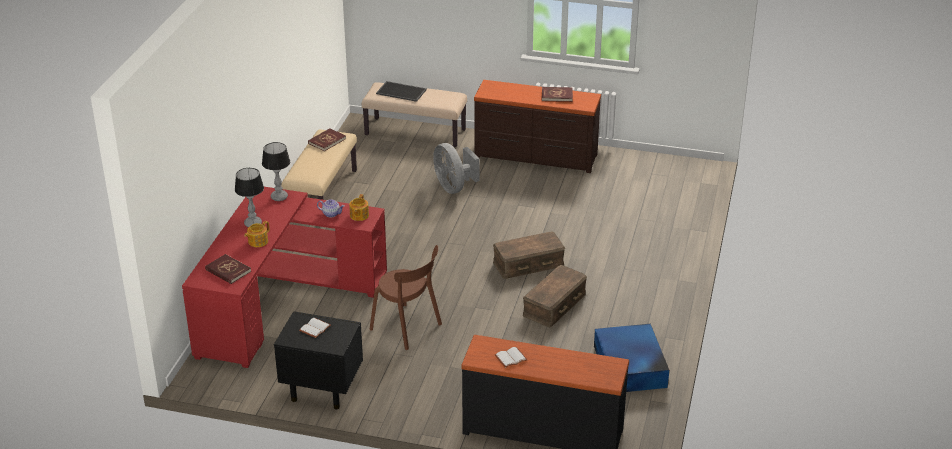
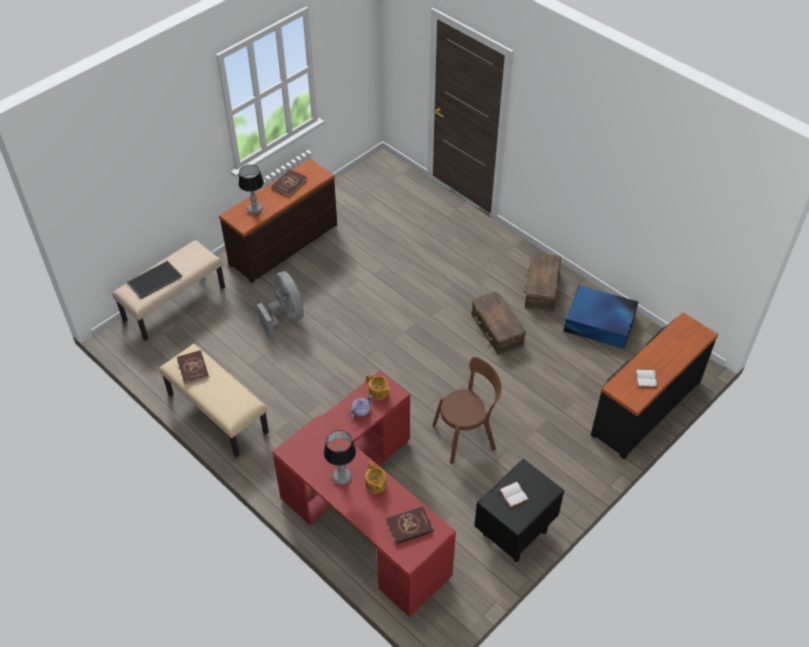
camera: 60 degrees left, 15 degrees up
table lamp [262,142,290,201] -> table lamp moved to [238,165,264,215]
grey fan [433,143,479,194] -> grey fan turned 120 degrees counterclockwise [257,271,304,339]
brown storage box [493,232,565,279] -> brown storage box moved to [524,253,561,312]

